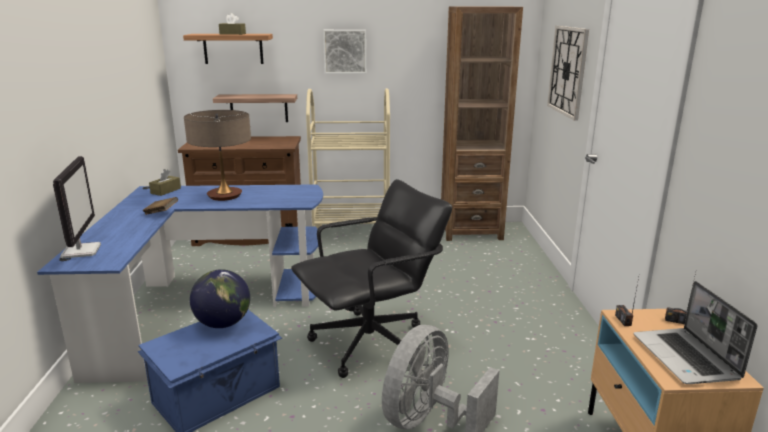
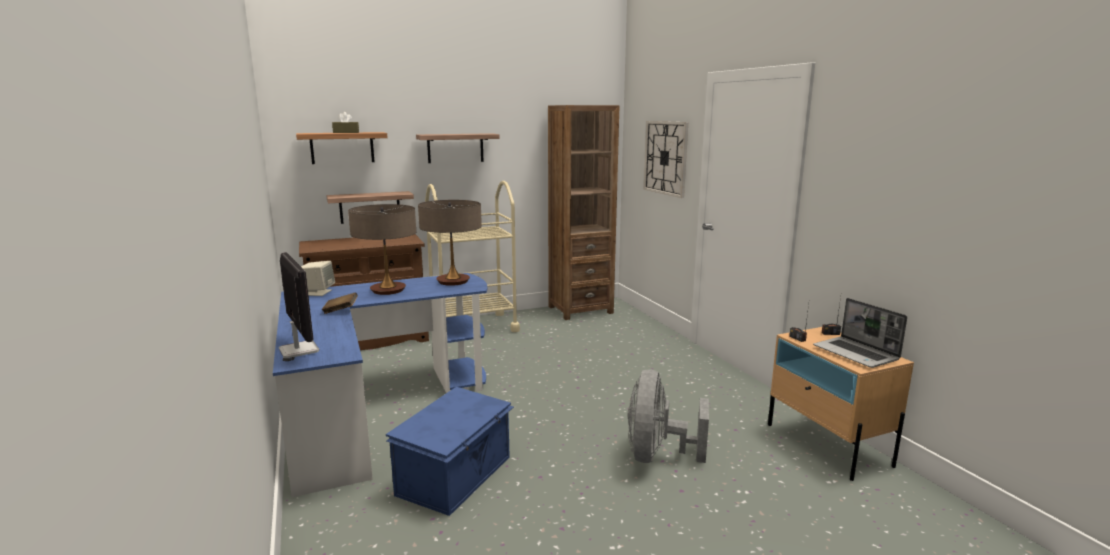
camera: 20 degrees left, 5 degrees down
brown tissue box [149,169,181,196] -> beige speaker [301,261,335,296]
globe [190,269,250,328] -> none
black office chair [291,179,452,378] -> none
picture [323,30,366,74] -> shelf [416,133,500,163]
none -> table lamp [418,200,482,286]

